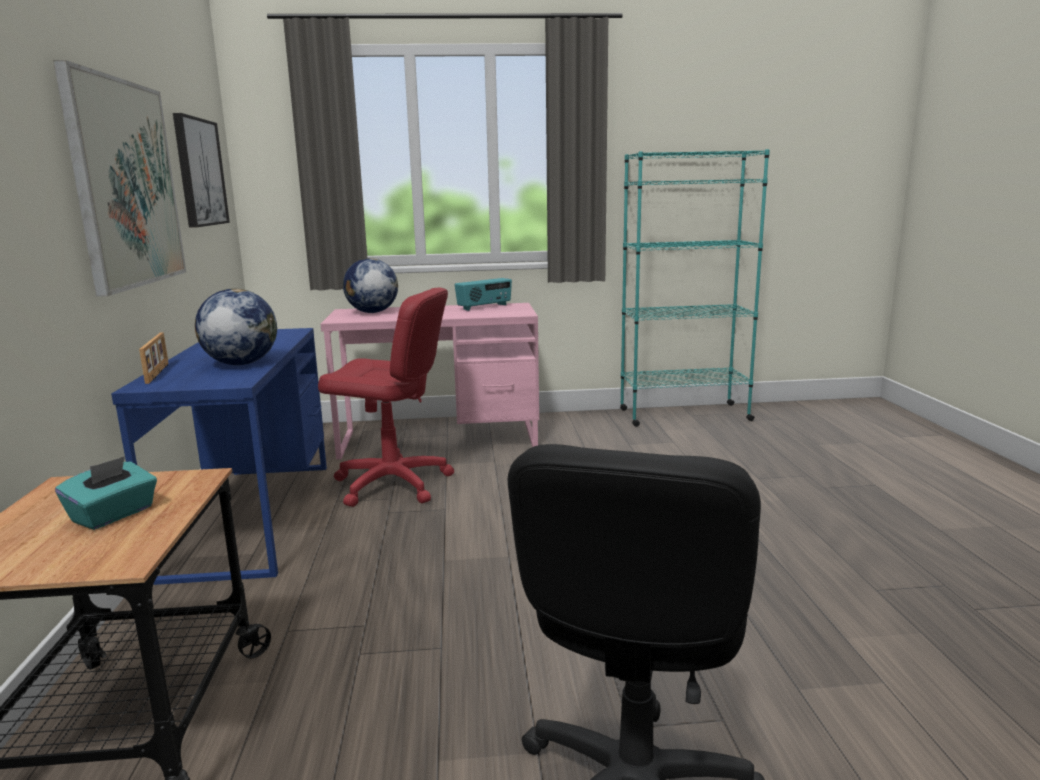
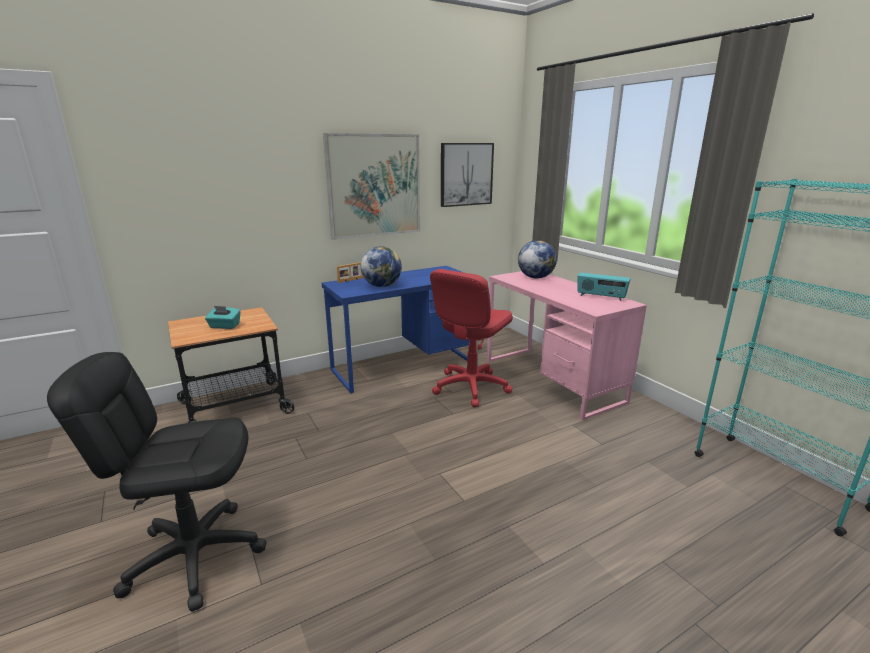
camera: 65 degrees right, 5 degrees up
red office chair [318,288,454,507] -> red office chair turned 45 degrees clockwise [430,269,513,407]

